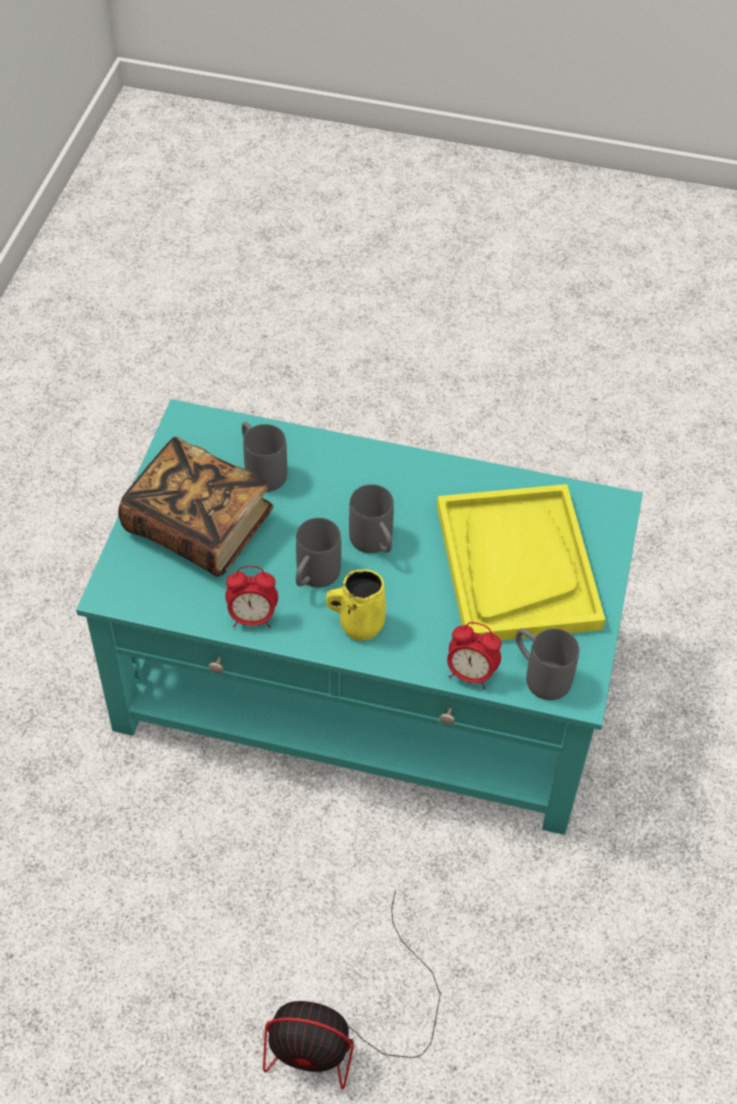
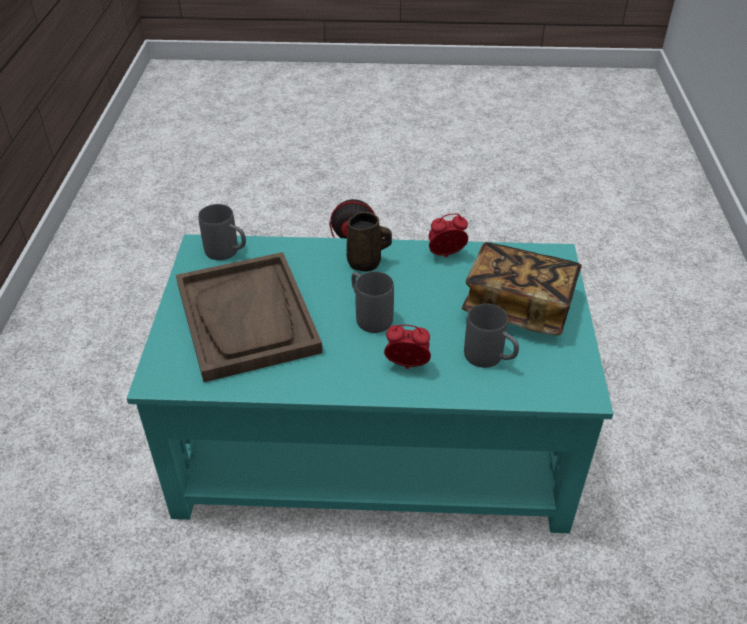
camera: 170 degrees right, 10 degrees down
grey mug [296,518,341,587] -> none
yellow mug [326,569,386,641] -> brown mug [347,212,392,272]
yellow tray [437,484,605,640] -> brown tray [176,252,323,382]
alarm clock [447,622,501,689] -> alarm clock moved to [384,325,431,369]

